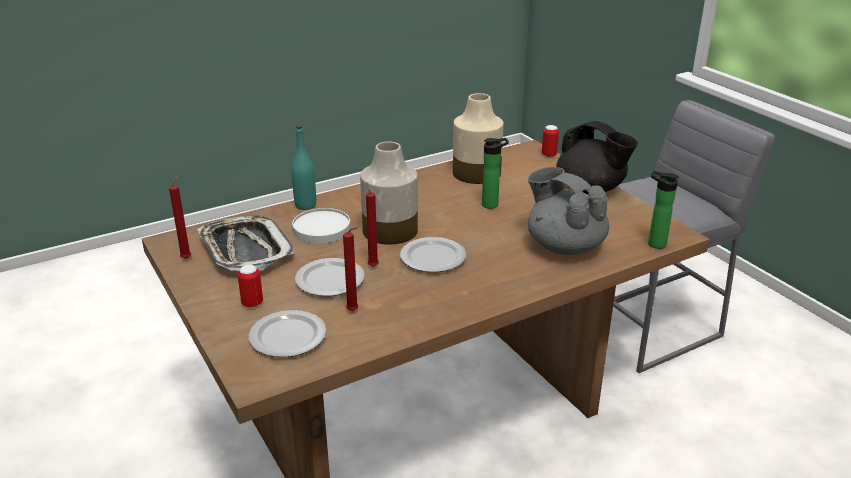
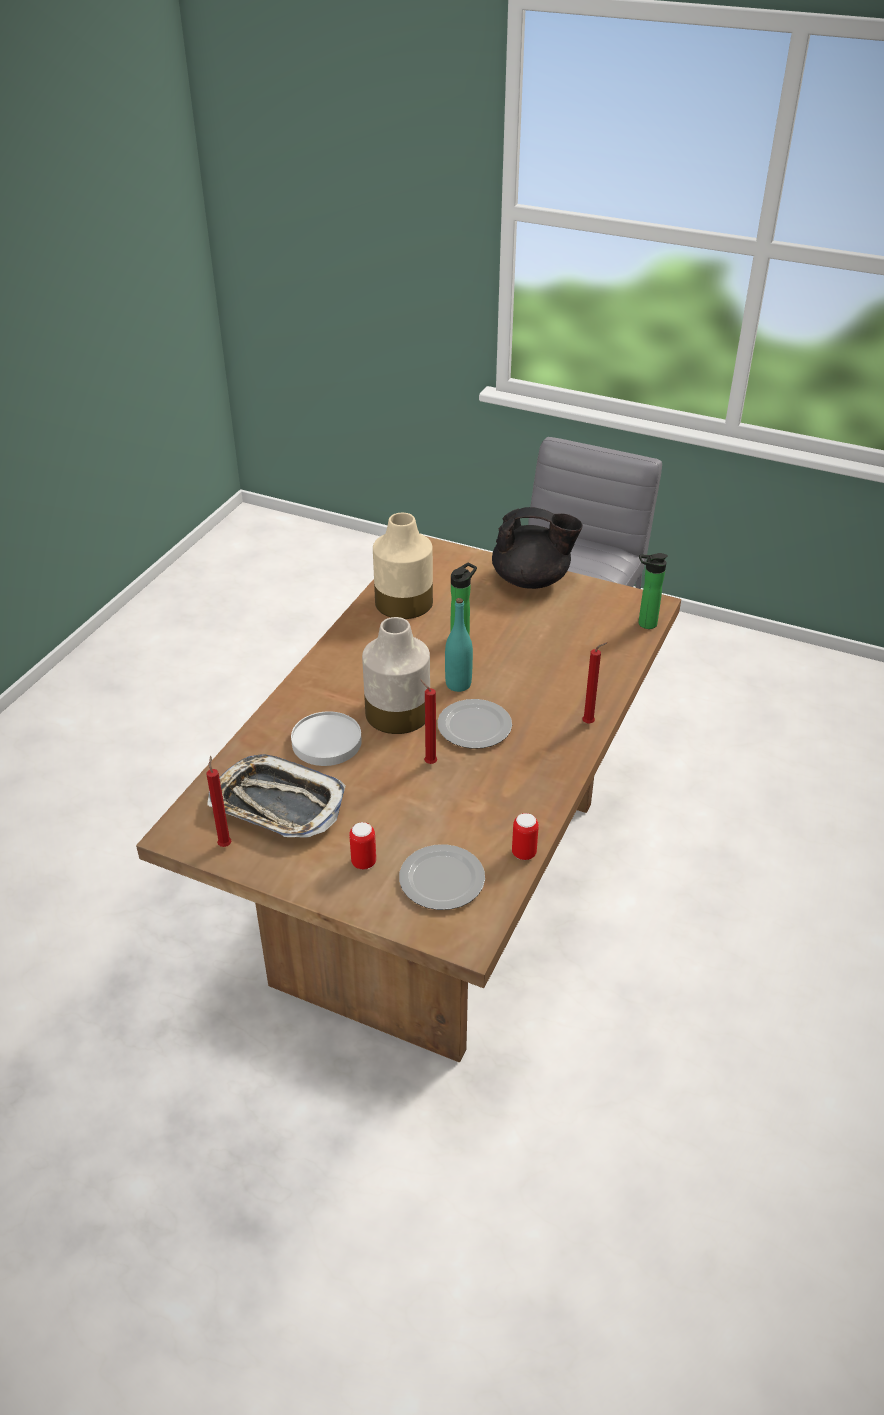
camera: 35 degrees left, 10 degrees up
turquoise bottle [291,125,316,210] -> turquoise bottle moved to [445,598,473,692]
plate [295,258,365,296] -> none
red candle [343,227,358,311] -> red candle moved to [582,642,607,724]
grey teapot [528,167,609,255] -> none
can [542,125,559,157] -> can moved to [512,813,539,860]

